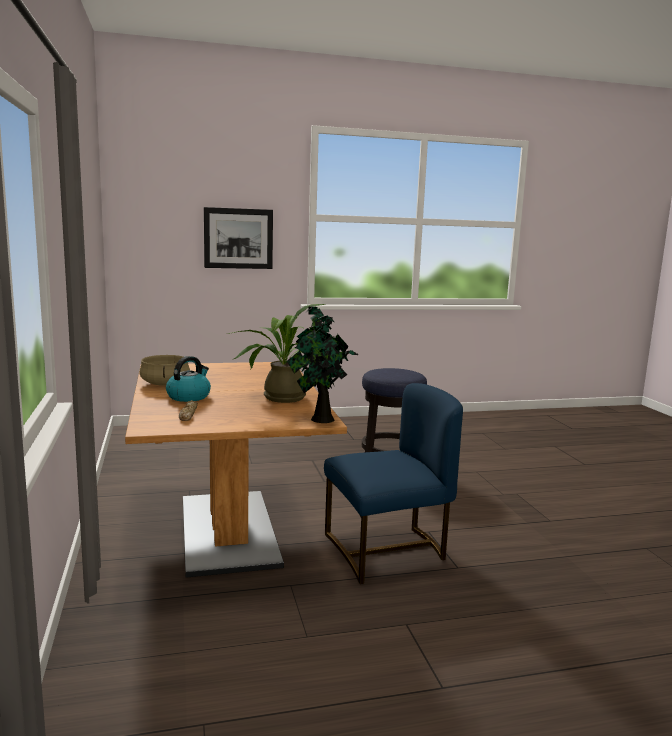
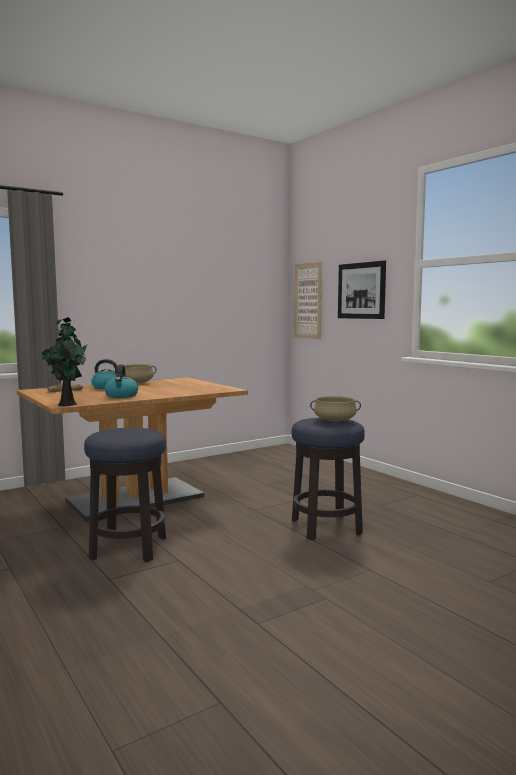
camera: 70 degrees right, 5 degrees down
potted plant [228,304,326,403] -> kettle [104,365,138,398]
blue chair [324,383,463,584] -> stool [84,428,166,562]
none -> picture [294,262,322,339]
none -> beige cooking pot [310,396,361,422]

